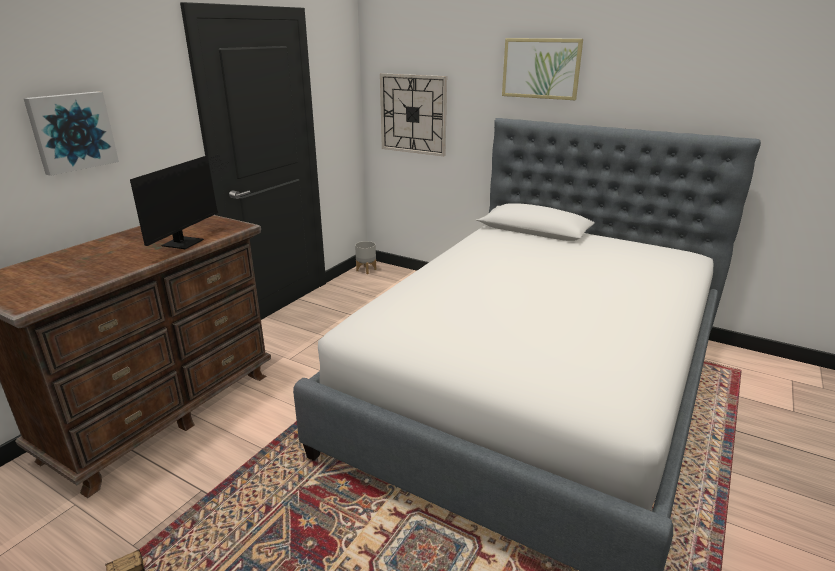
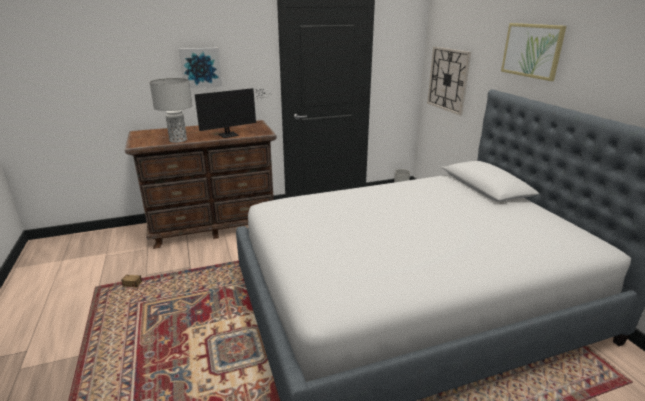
camera: 40 degrees right, 0 degrees up
none -> white table lamp [150,78,192,143]

